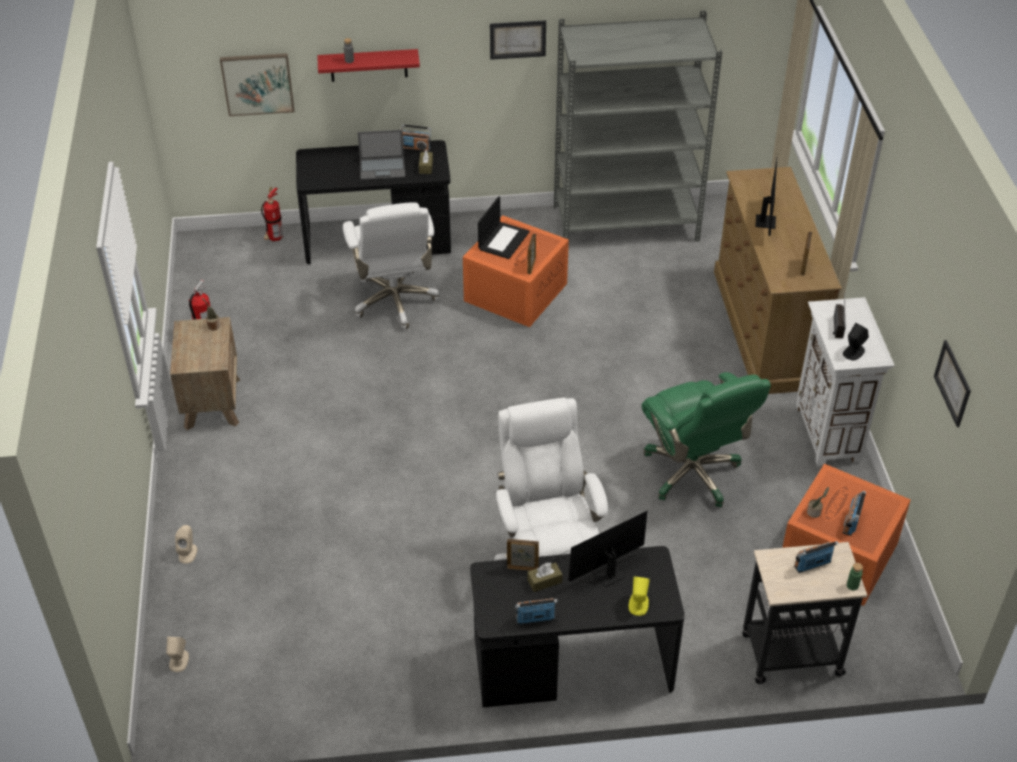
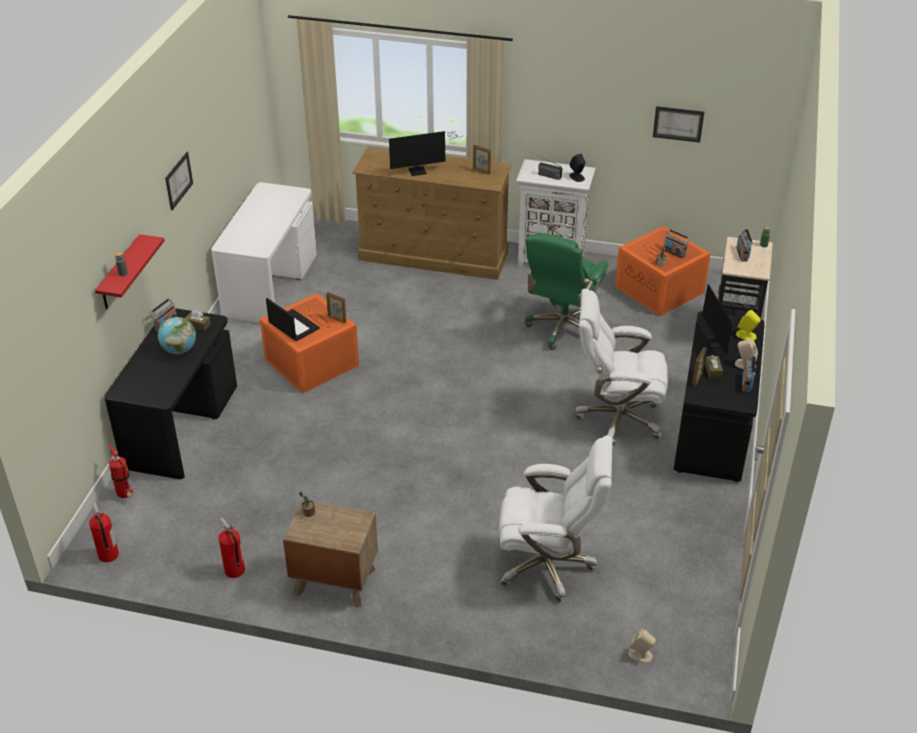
camera: 70 degrees left, 5 degrees down
beige speaker [175,525,197,564] -> beige speaker moved to [735,339,758,369]
picture [220,53,294,116] -> none
white office chair [343,202,440,330] -> white office chair moved to [499,435,613,602]
laptop [358,130,405,180] -> globe [158,317,196,354]
grey bookcase [554,11,722,250] -> white desk [211,182,317,323]
green office chair [642,372,771,508] -> green office chair turned 120 degrees clockwise [525,232,609,350]
monitor [755,159,777,236] -> monitor turned 135 degrees clockwise [389,131,460,176]
none -> fire extinguisher [89,501,119,562]

